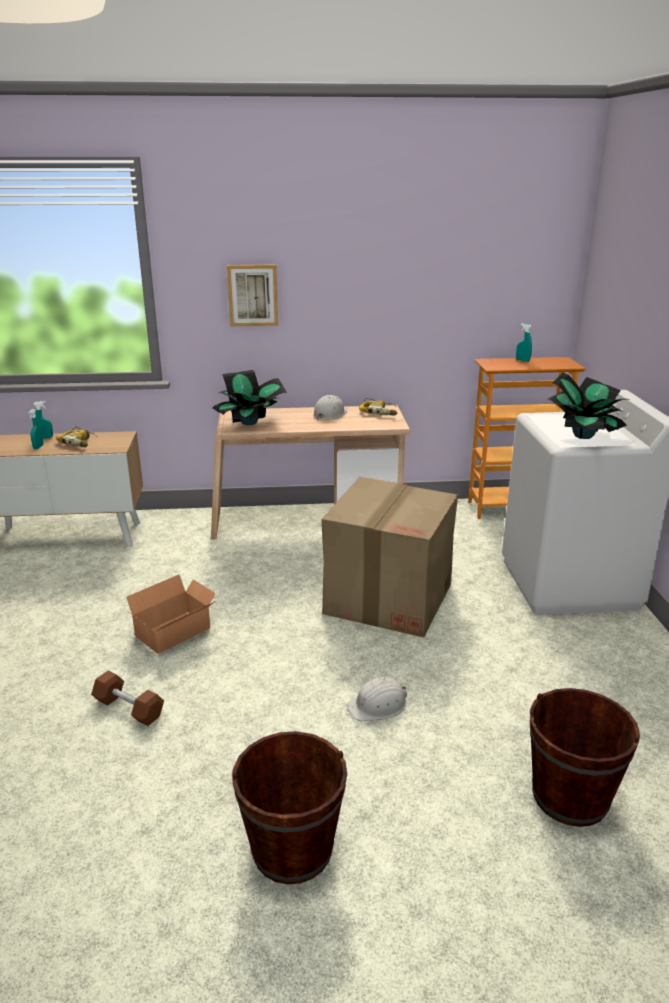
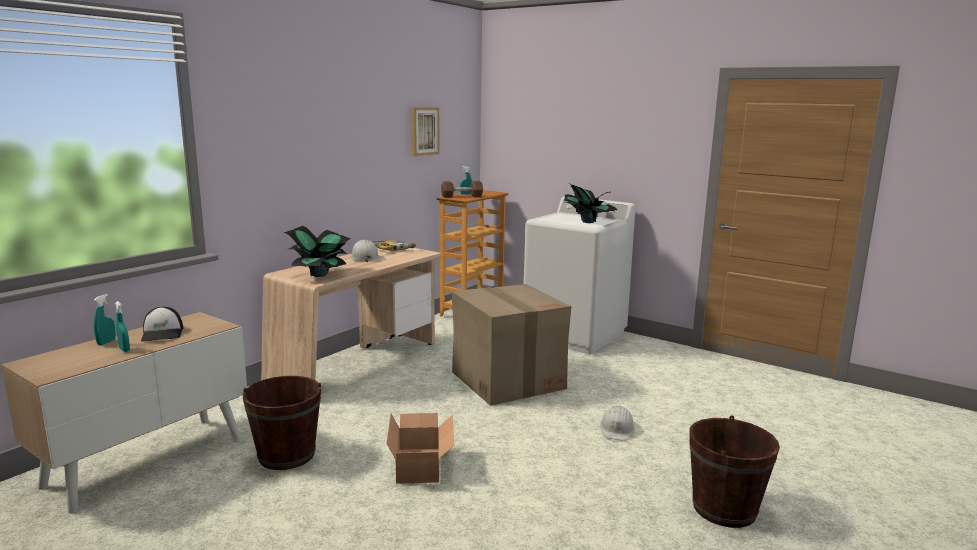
camera: 50 degrees left, 10 degrees down
power drill [56,426,97,447] -> cap [141,307,183,341]
brown dumbbell [91,671,164,726] -> brown dumbbell moved to [441,181,483,198]
picture [227,265,278,326] -> picture moved to [411,107,439,156]
brown bucket [530,688,640,827] -> brown bucket moved to [243,376,321,470]

